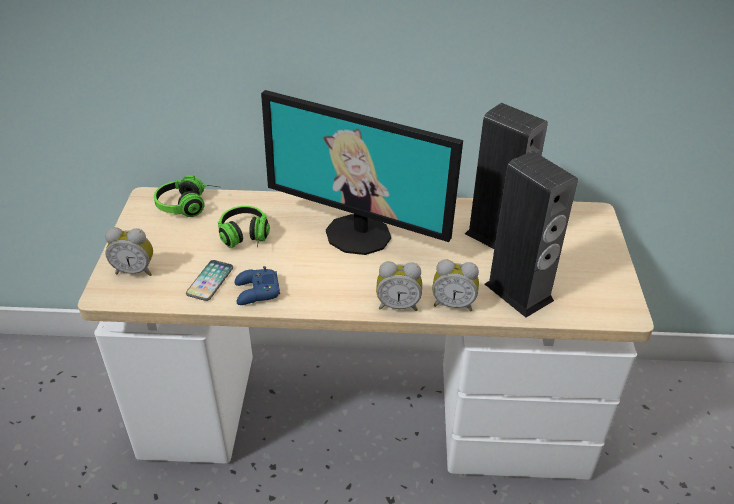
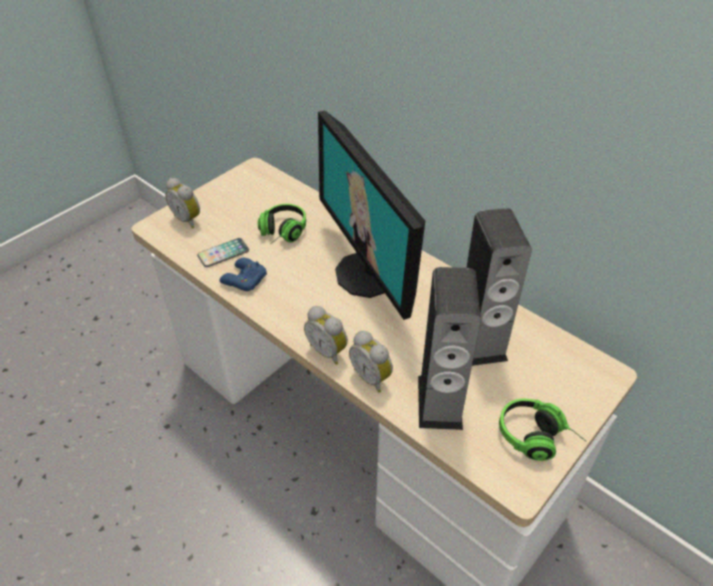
camera: 40 degrees right, 5 degrees up
headphones [154,175,218,217] -> headphones moved to [499,399,587,461]

